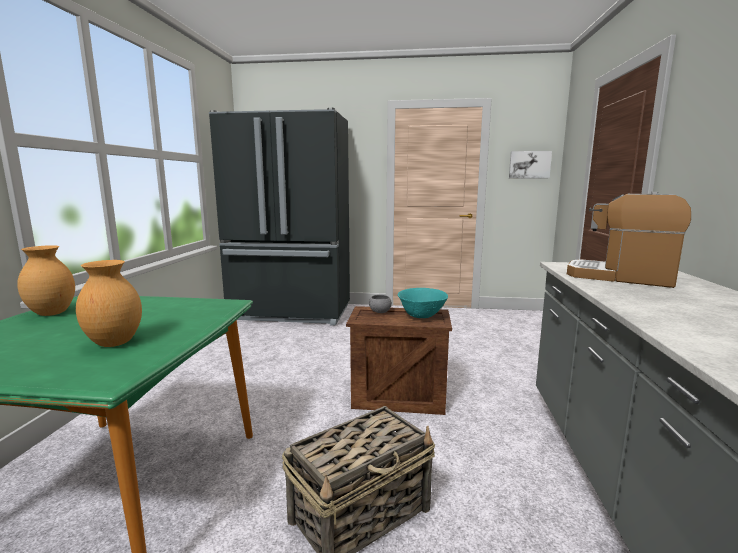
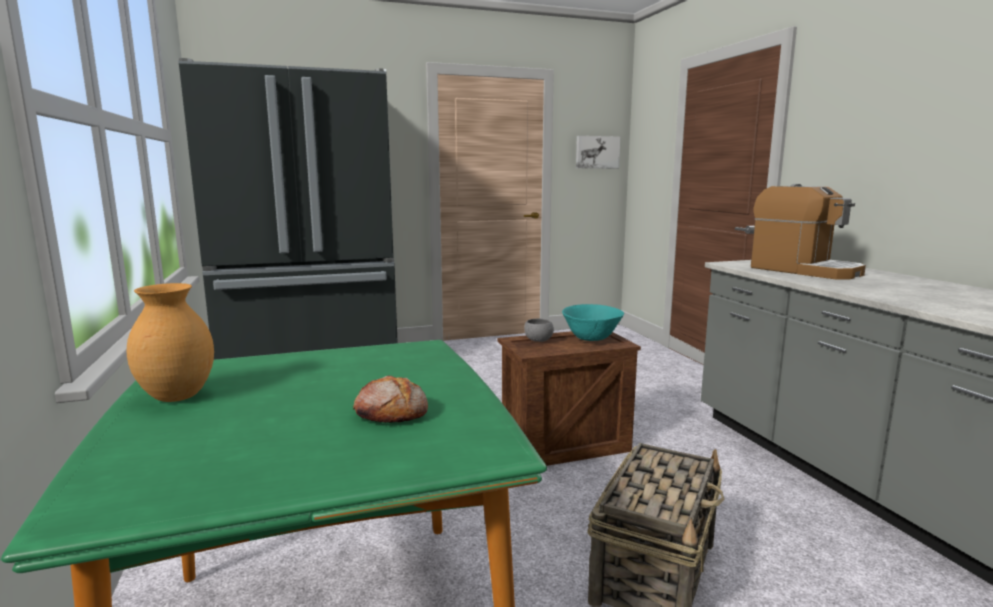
camera: 25 degrees left, 0 degrees up
brown vase [76,260,142,347] -> bread [353,376,428,423]
coffee machine [567,192,691,288] -> coffee machine turned 135 degrees counterclockwise [751,184,866,279]

